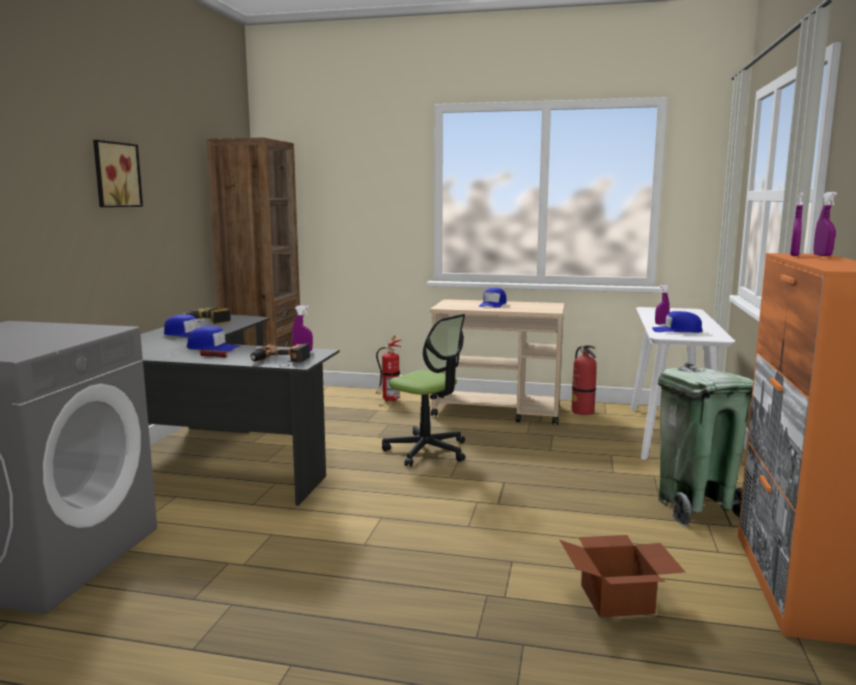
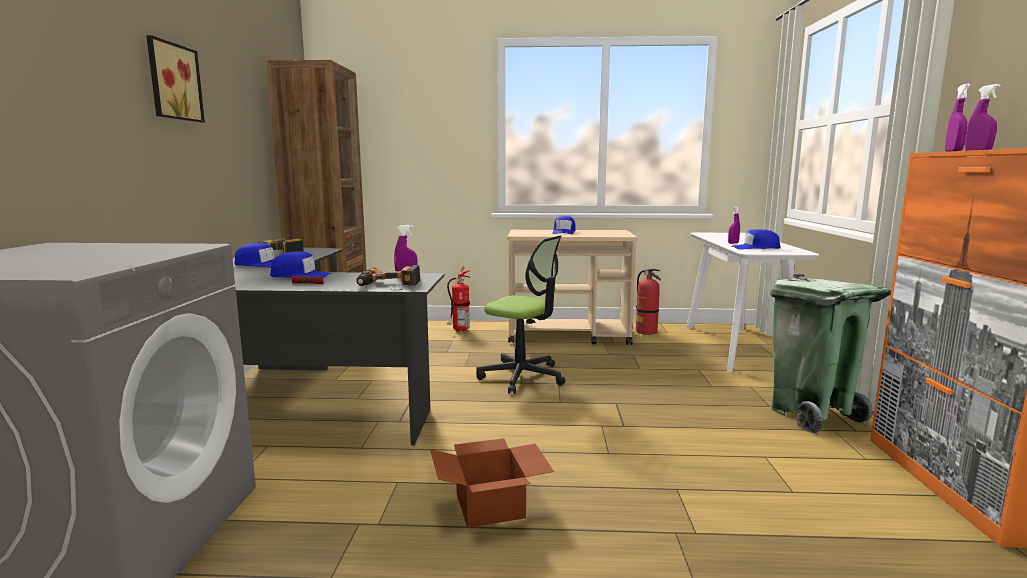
camera: 10 degrees left, 0 degrees up
cardboard box [560,535,685,617] -> cardboard box moved to [430,438,554,528]

